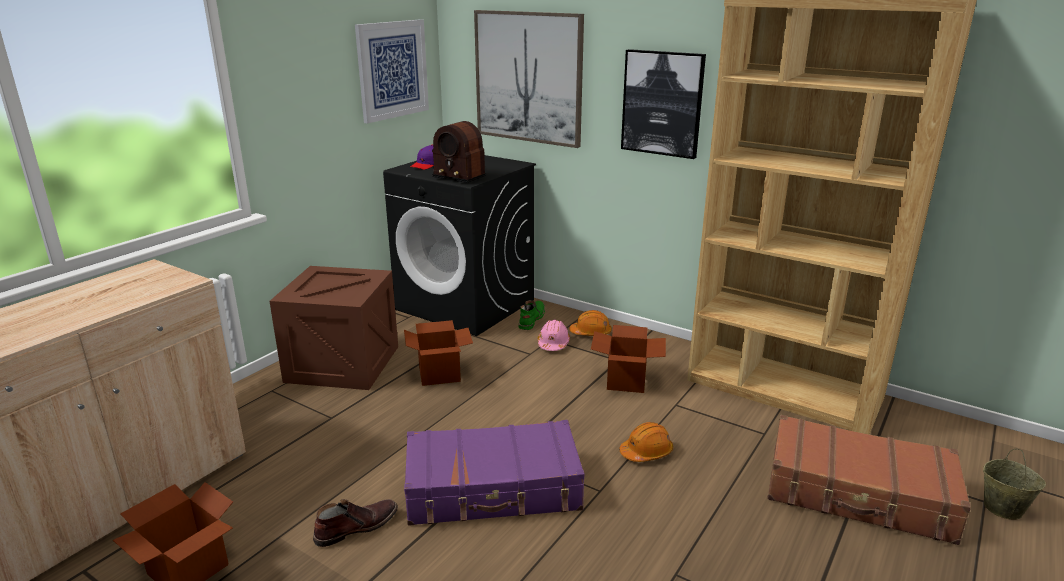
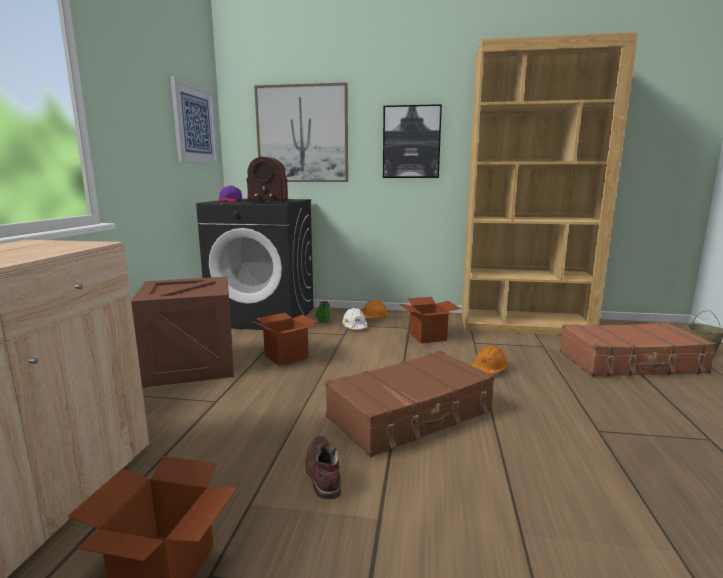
camera: 25 degrees left, 10 degrees down
brown boot [313,499,398,547] -> brown boot turned 45 degrees counterclockwise [305,436,341,499]
purple suitcase [404,420,584,526] -> brown suitcase [325,351,495,457]
pink hard hat [537,320,570,351] -> white hard hat [342,308,367,329]

